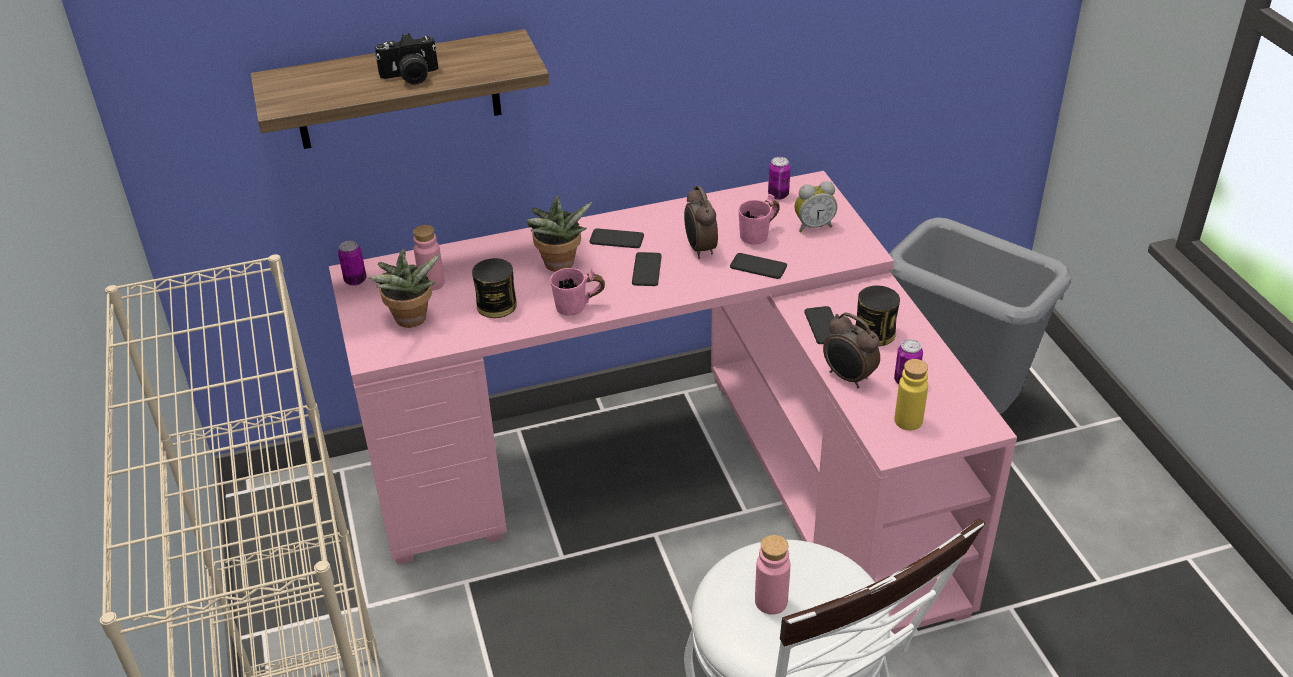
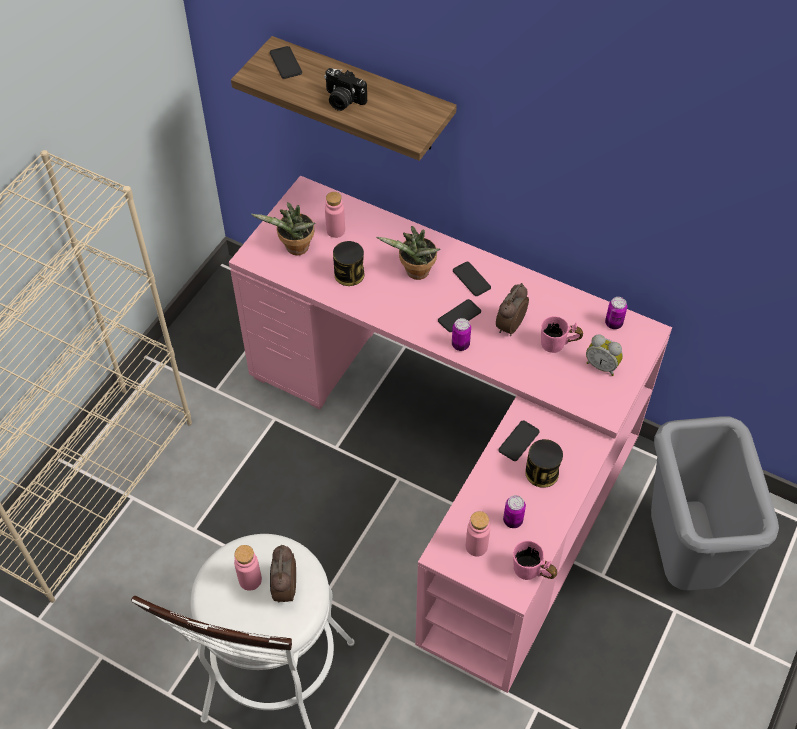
camera: 45 degrees right, 15 degrees up
can [338,241,366,286] -> can moved to [452,318,471,351]
pink mug [550,268,605,316] -> pink mug moved to [513,541,557,580]
phone [730,253,787,279] -> phone moved to [270,46,302,79]
alarm clock [823,312,880,388] -> alarm clock moved to [270,545,296,603]
yellow bottle [894,359,928,430] -> pink bottle [466,511,490,557]

